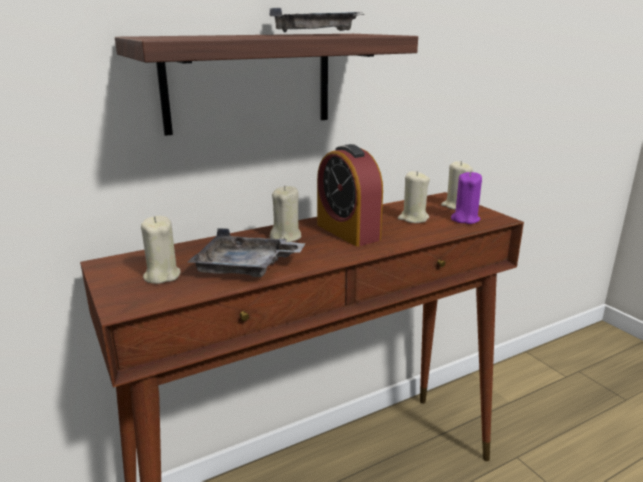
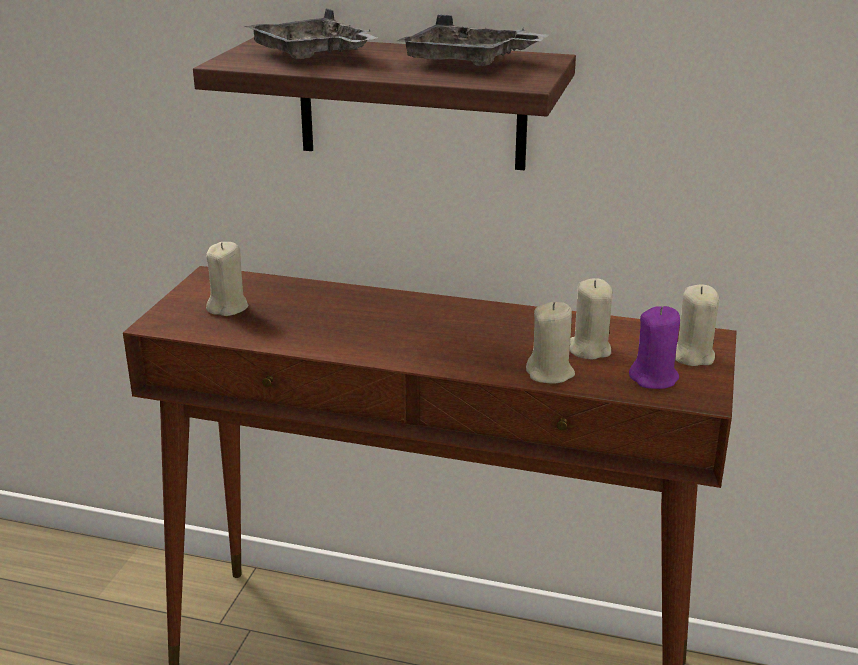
camera: 45 degrees right, 5 degrees up
grey tray [188,228,305,277] -> grey tray moved to [245,8,377,60]
beige candle [270,185,301,242] -> beige candle moved to [526,302,575,384]
alarm clock [317,144,383,247] -> none

